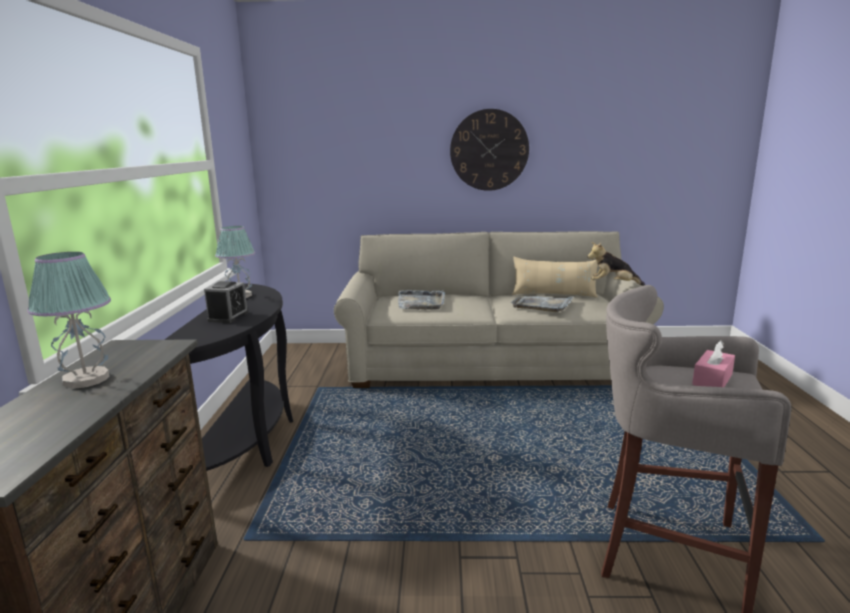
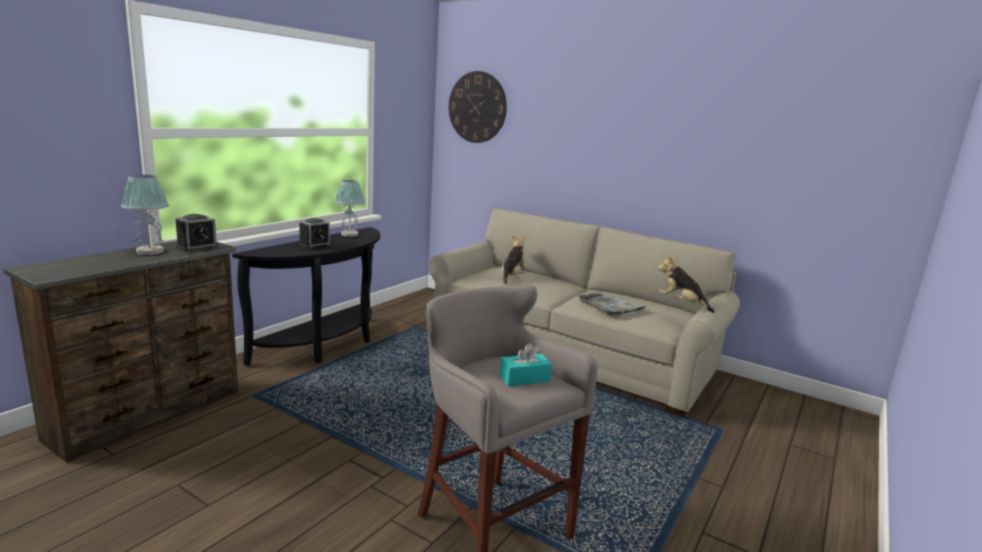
camera: 30 degrees right, 0 degrees up
grey tray [398,290,445,310] -> plush toy [501,236,527,284]
wall clock [450,109,529,191] -> wall clock moved to [449,71,507,143]
beige pillow [512,257,598,298] -> none
pink tissue box [692,340,735,387] -> turquoise tissue box [500,343,552,386]
none -> alarm clock [176,214,219,252]

